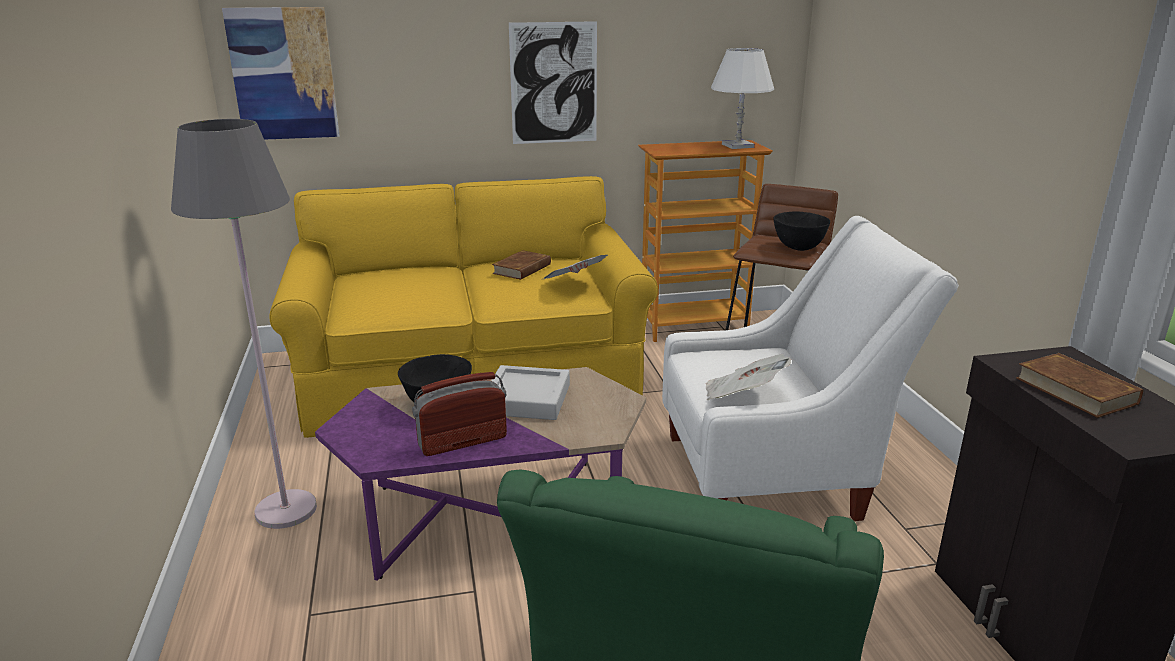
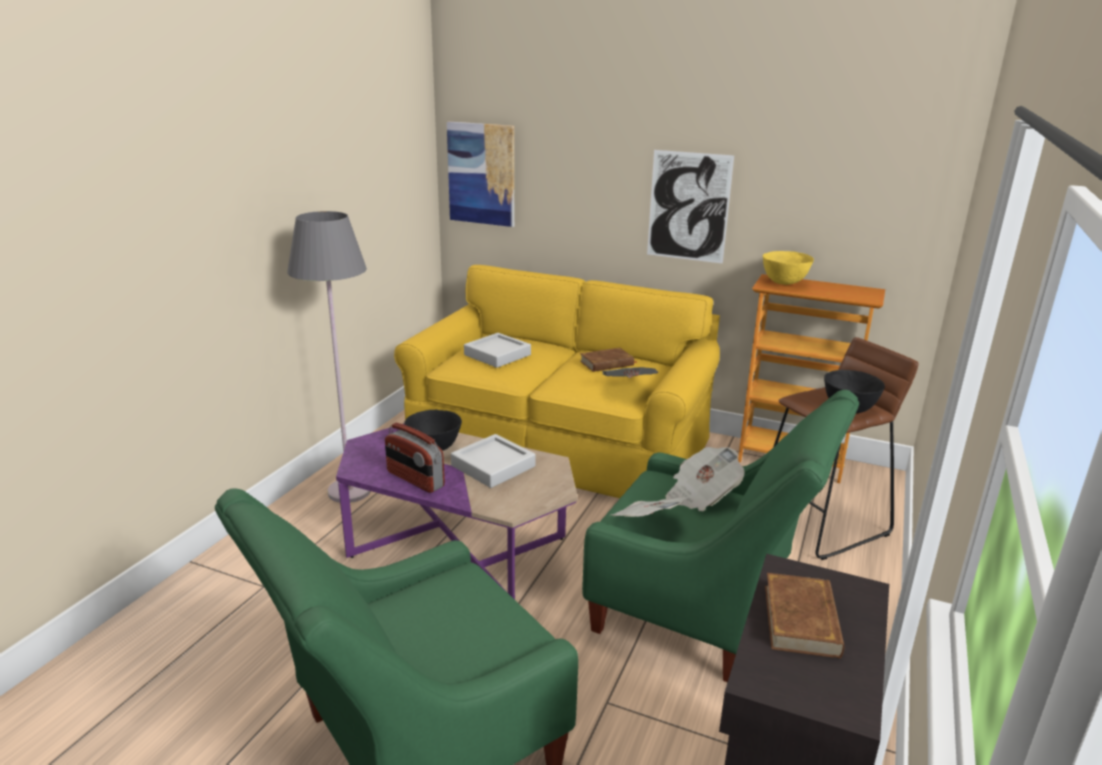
camera: 35 degrees right, 0 degrees up
radio [412,372,507,456] -> radio turned 150 degrees counterclockwise [385,423,445,493]
white armchair [662,216,959,521] -> green armchair [582,390,859,682]
white table lamp [711,48,774,149] -> none
none -> grey tray [464,333,531,368]
none -> newspaper [665,447,745,511]
none -> yellow bowl [763,251,814,285]

